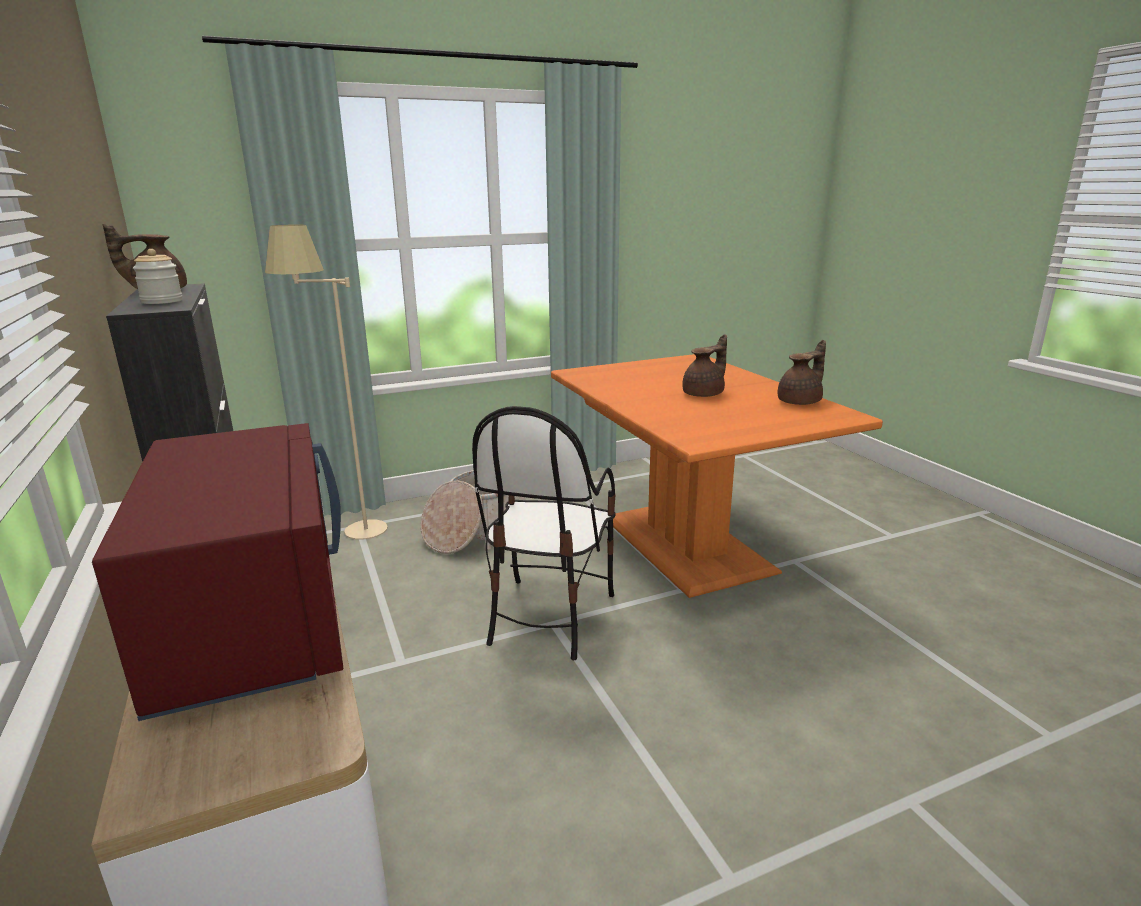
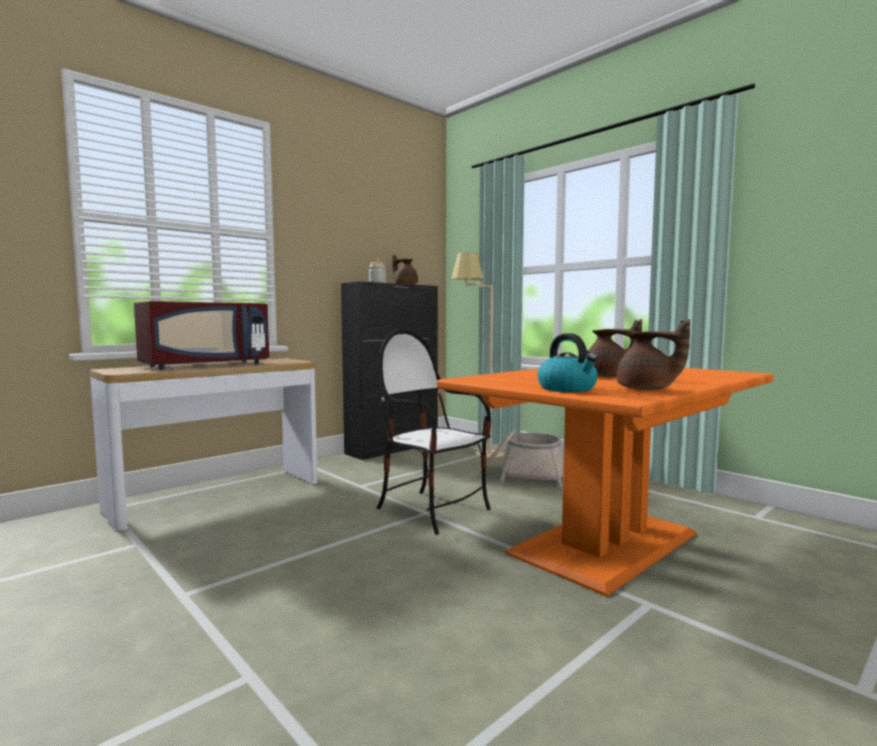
camera: 70 degrees right, 15 degrees down
chair [472,406,616,660] -> chair turned 45 degrees clockwise [377,329,491,535]
none -> kettle [537,333,598,392]

